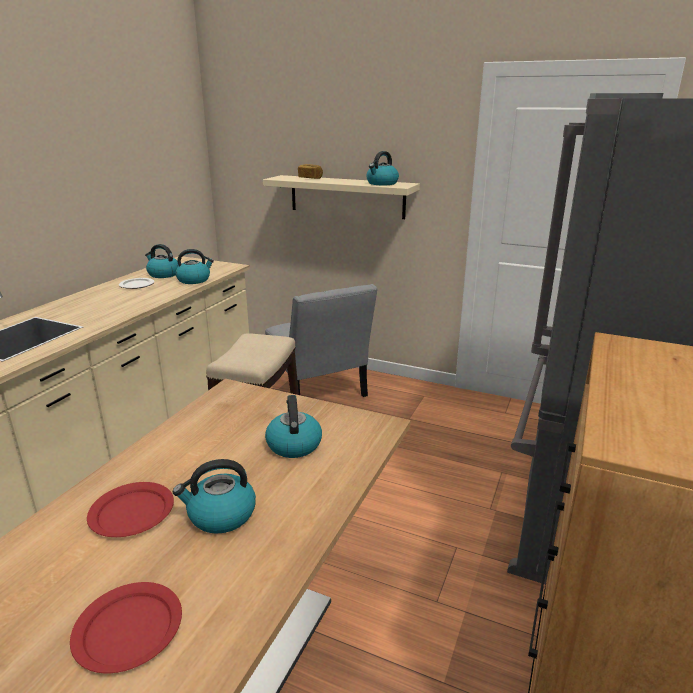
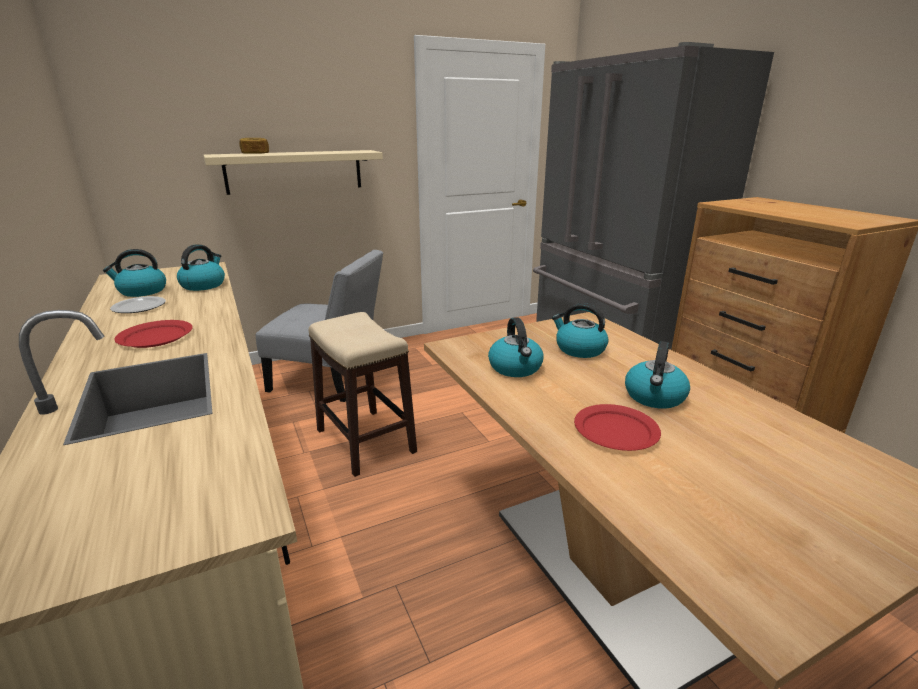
camera: 50 degrees left, 0 degrees up
red plate [70,582,182,673] -> red plate moved to [114,320,193,348]
kettle [366,151,399,185] -> kettle moved to [488,317,544,377]

